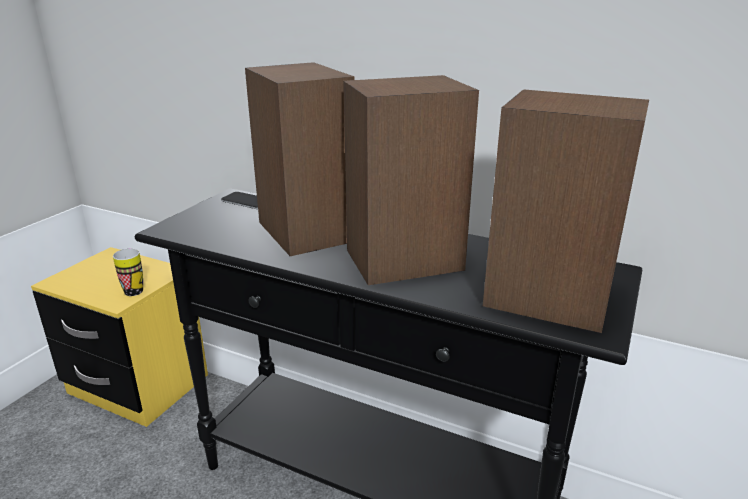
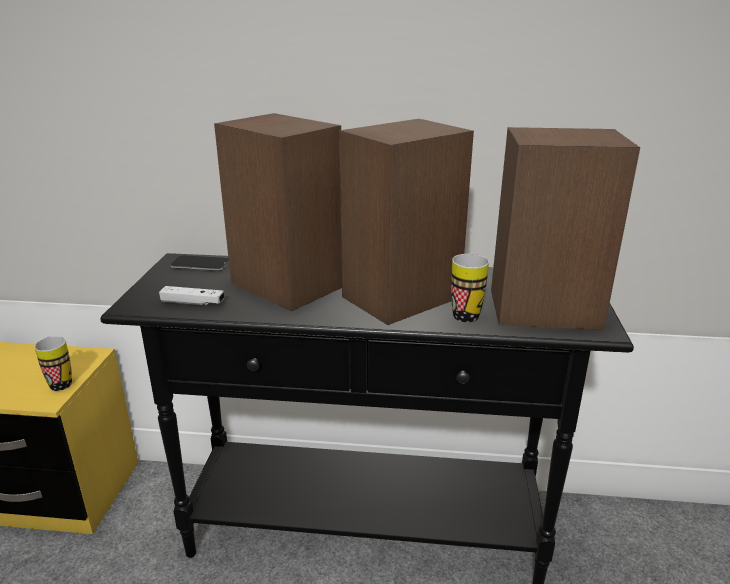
camera: 20 degrees left, 0 degrees up
none -> white game controller [159,286,224,305]
none -> mug [451,254,489,323]

